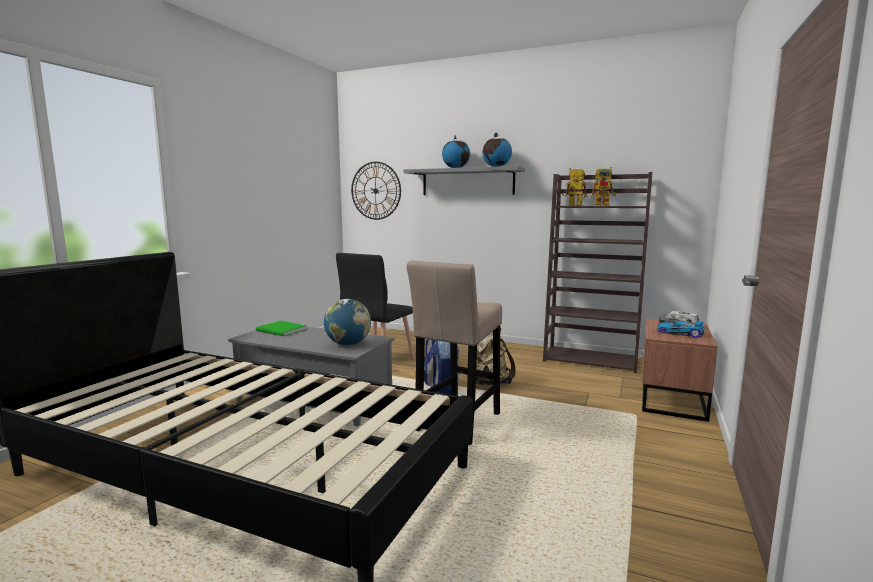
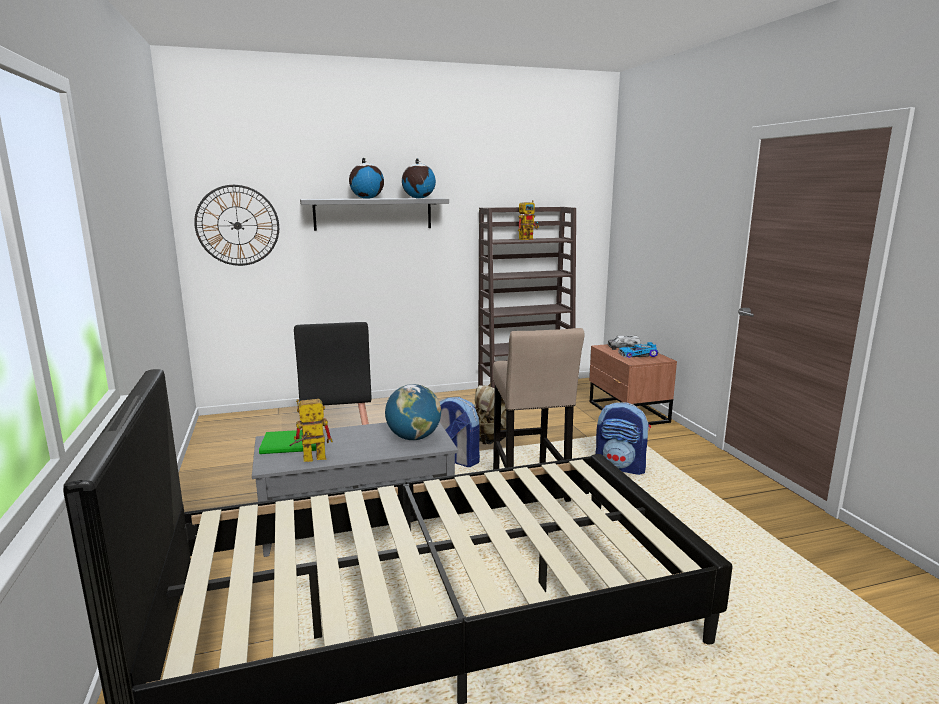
camera: 40 degrees left, 5 degrees up
toy robot [562,168,588,206] -> toy robot moved to [289,399,333,462]
none -> backpack [595,402,651,475]

